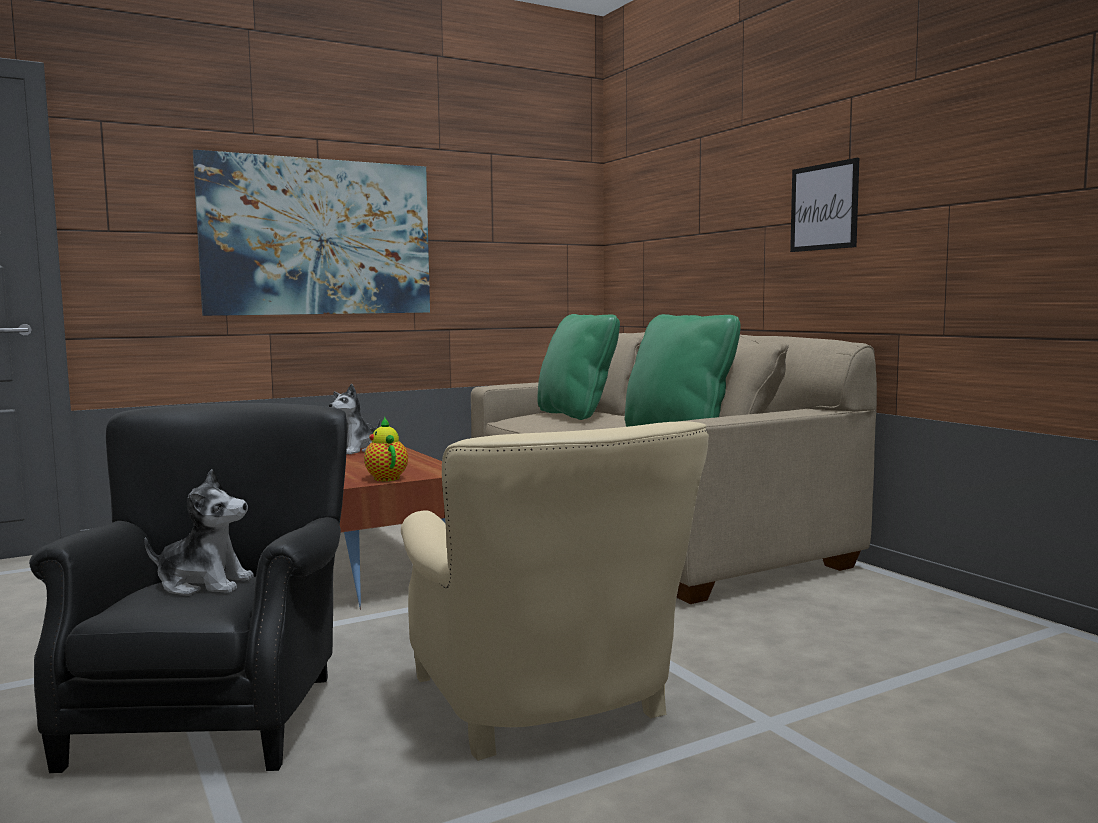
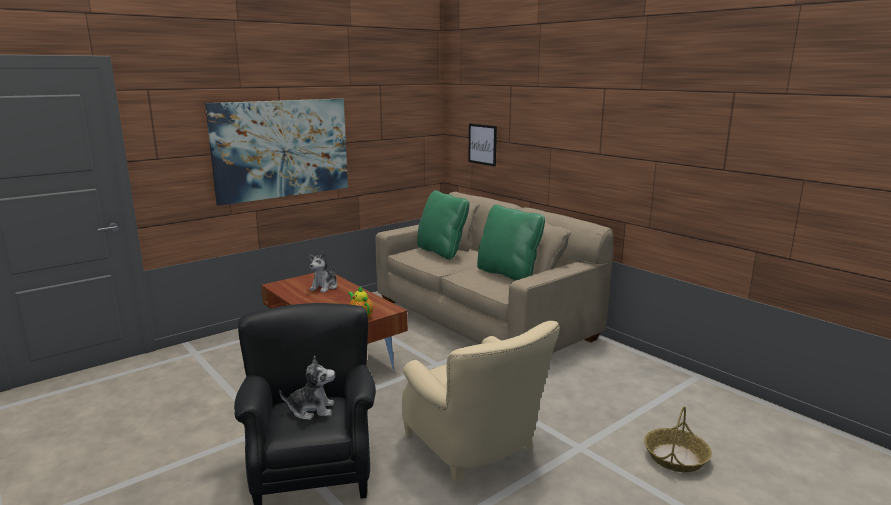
camera: 10 degrees left, 10 degrees up
picture [790,158,859,252] -> picture moved to [468,123,497,167]
none -> basket [644,406,712,472]

